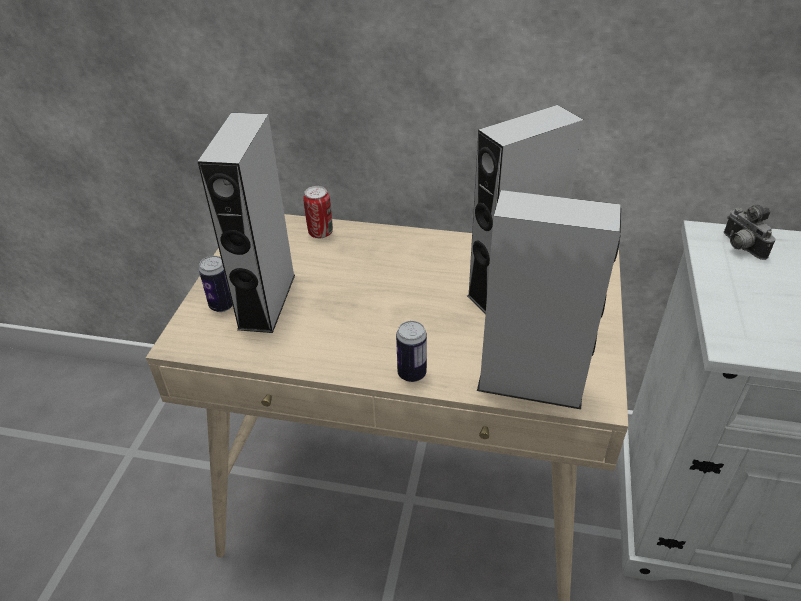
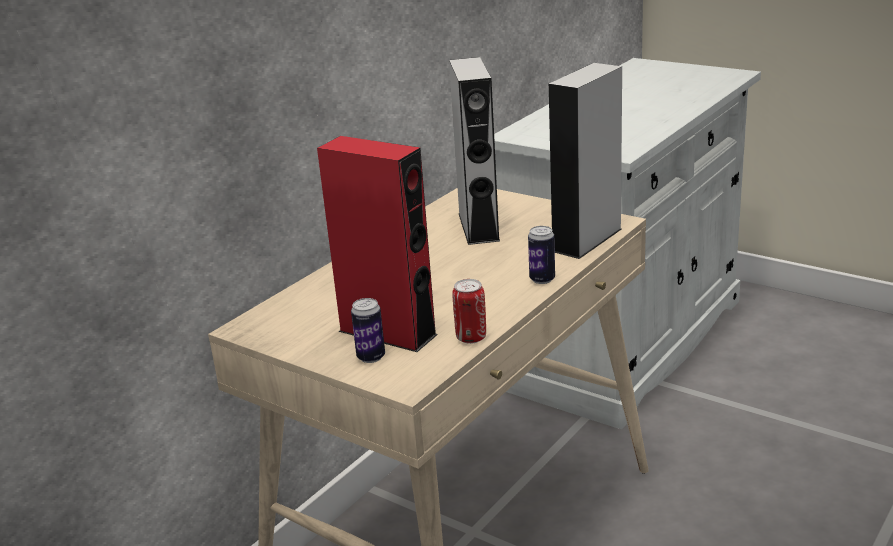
camera: 65 degrees left, 15 degrees down
grey speaker [197,113,295,333] -> red speaker [317,136,438,352]
can [303,186,333,238] -> can moved to [452,279,486,344]
camera [724,204,775,260] -> none

